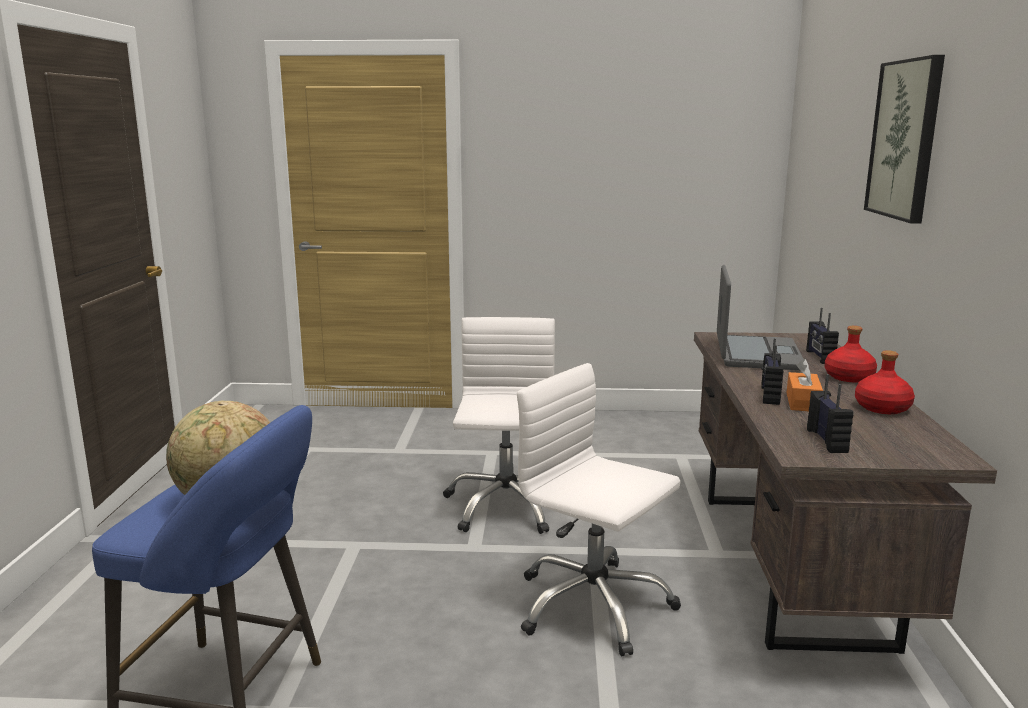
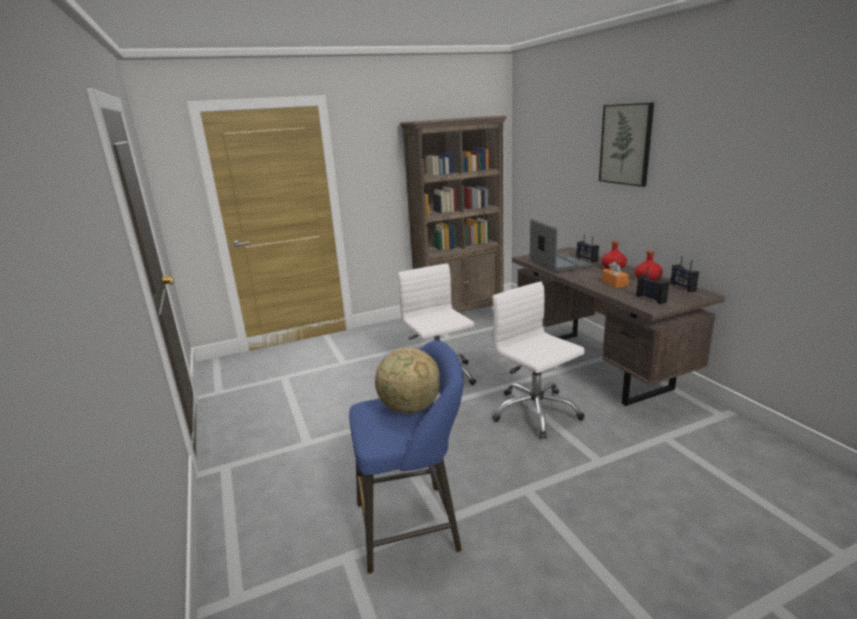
camera: 25 degrees left, 5 degrees up
white office chair [517,363,681,656] -> white office chair turned 45 degrees clockwise [492,282,586,439]
radio [761,338,783,405] -> radio moved to [670,256,699,292]
none -> brown bookcase [400,116,507,313]

